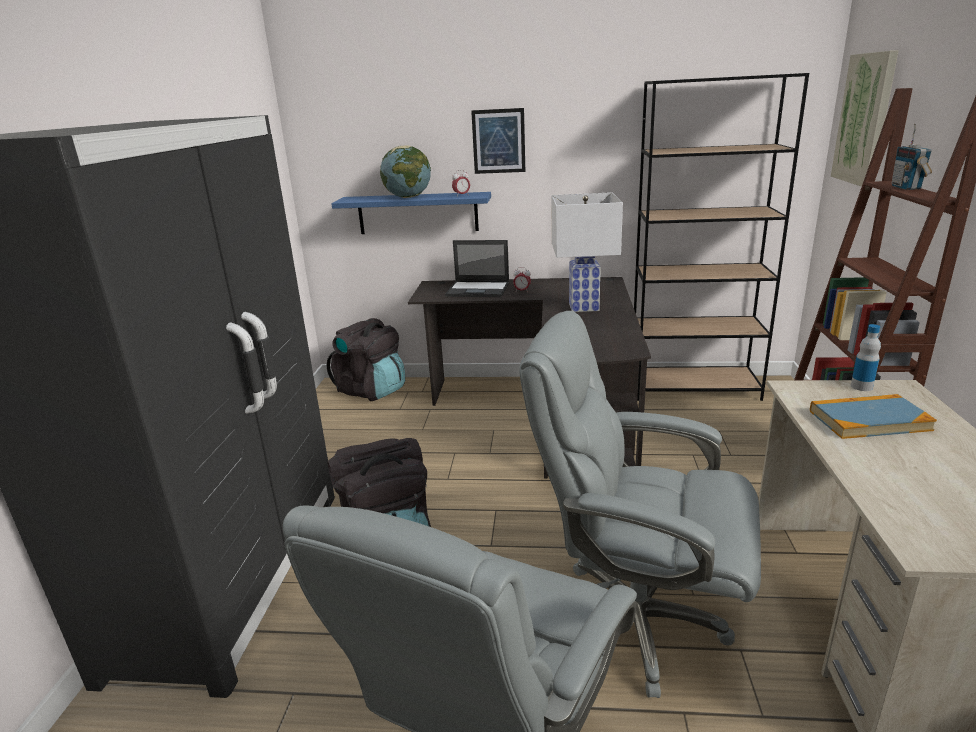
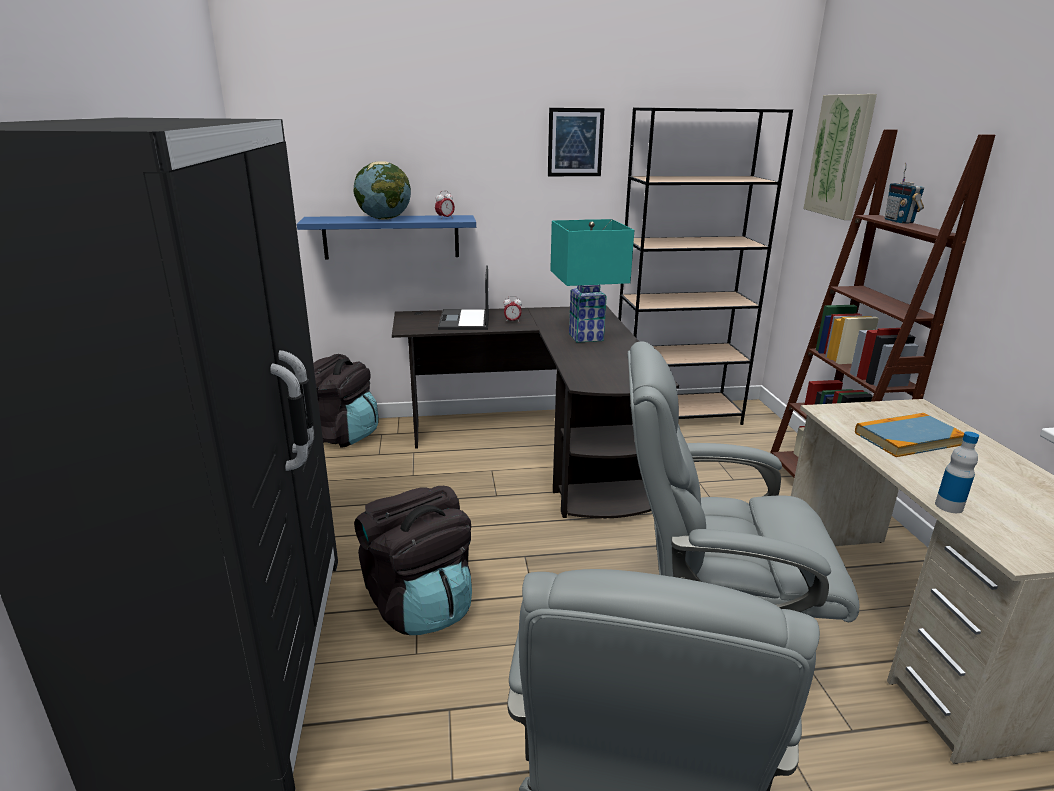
camera: 15 degrees left, 0 degrees up
laptop [445,240,509,297] -> laptop turned 90 degrees clockwise [438,265,489,330]
picture [471,108,525,174] -> picture moved to [548,108,604,176]
white table lamp [551,192,623,312] -> turquoise table lamp [550,219,634,343]
bottle [851,324,881,391] -> bottle moved to [935,431,979,513]

